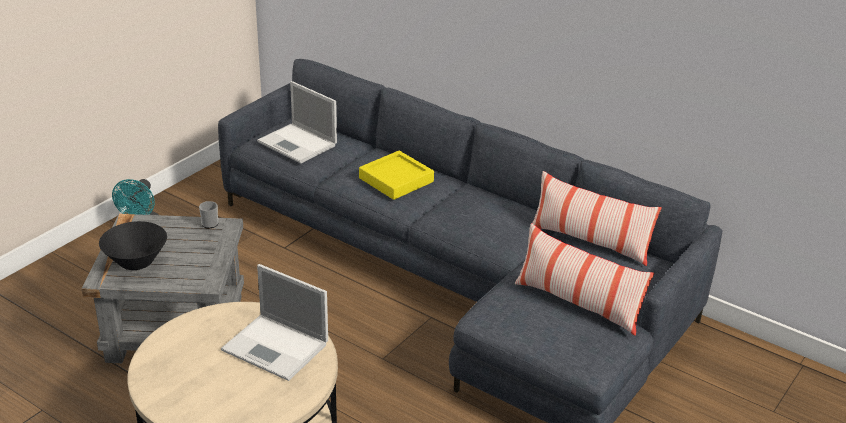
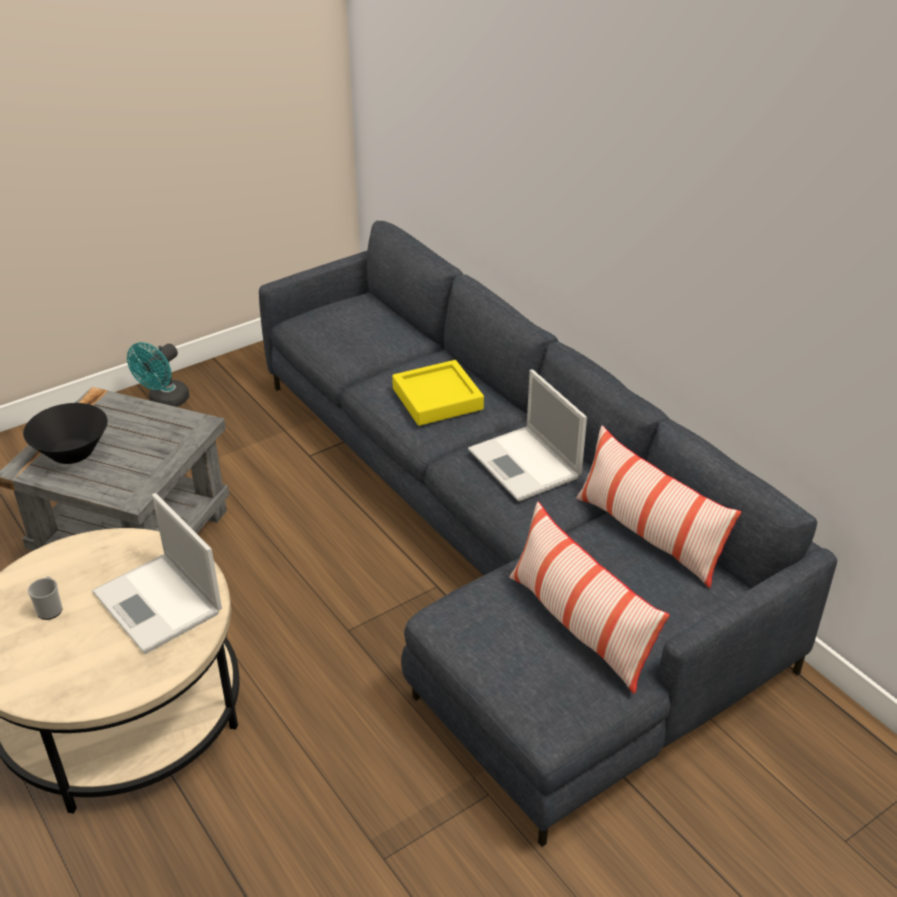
camera: 20 degrees right, 5 degrees up
mug [199,201,218,228] -> mug moved to [28,576,63,620]
laptop [257,81,337,164] -> laptop moved to [468,369,587,502]

